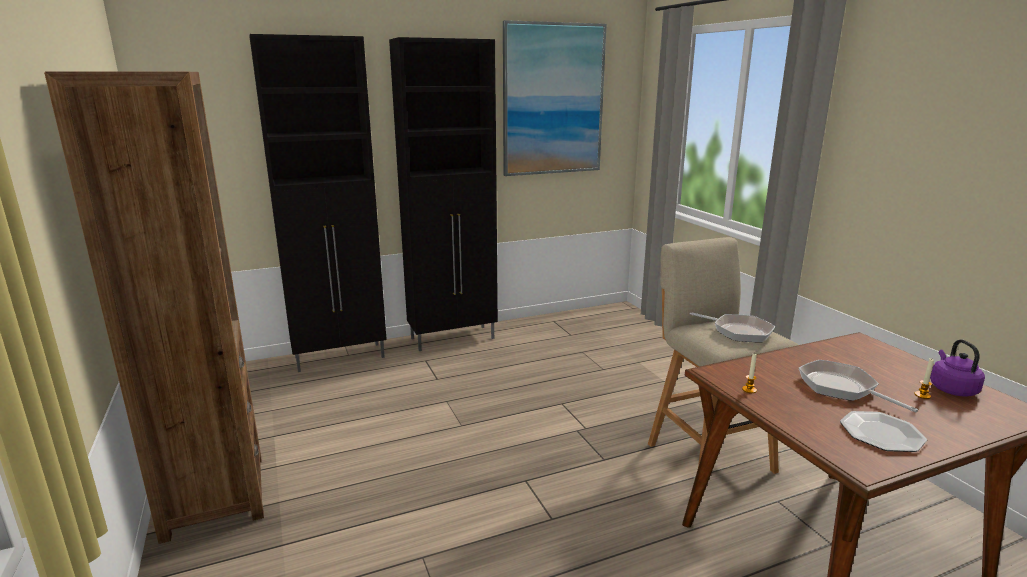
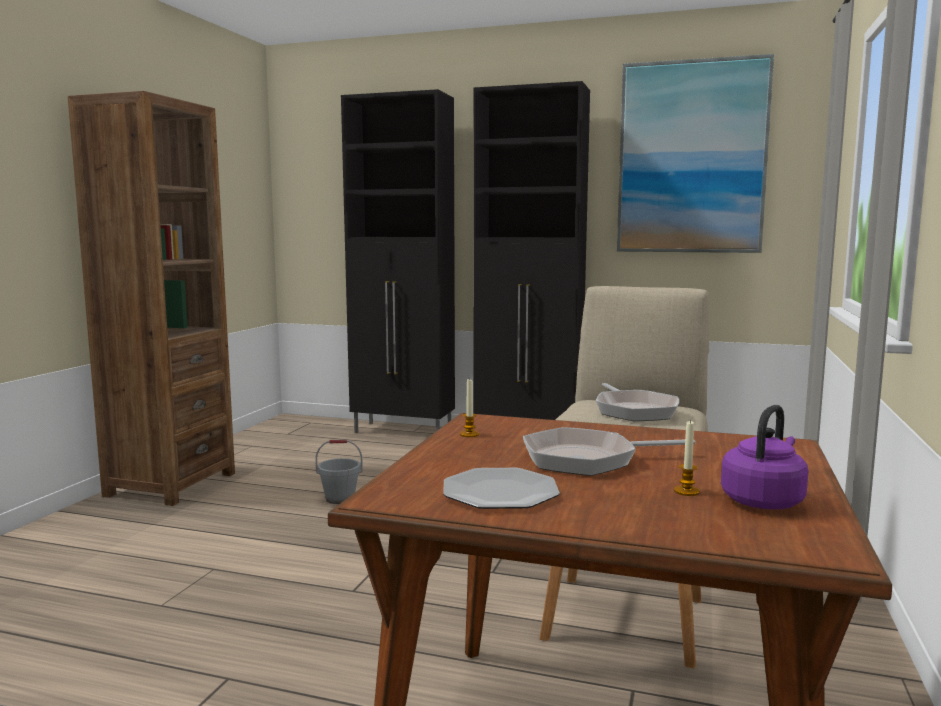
camera: 40 degrees right, 10 degrees down
frying pan [799,360,918,412] -> frying pan turned 105 degrees counterclockwise [523,427,695,476]
none -> grey bucket [315,440,363,504]

